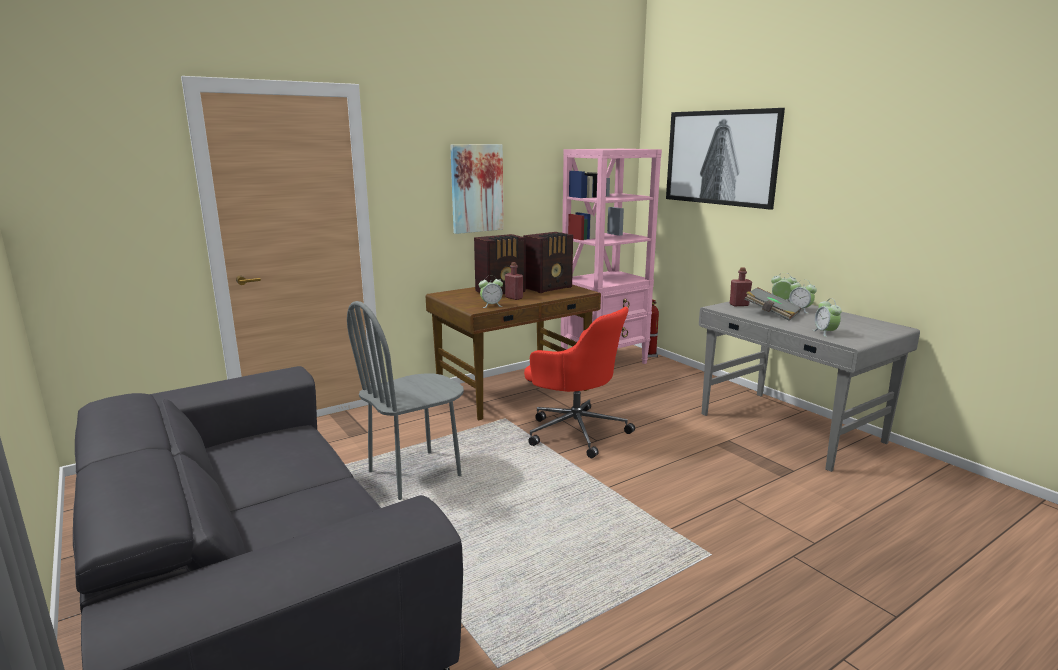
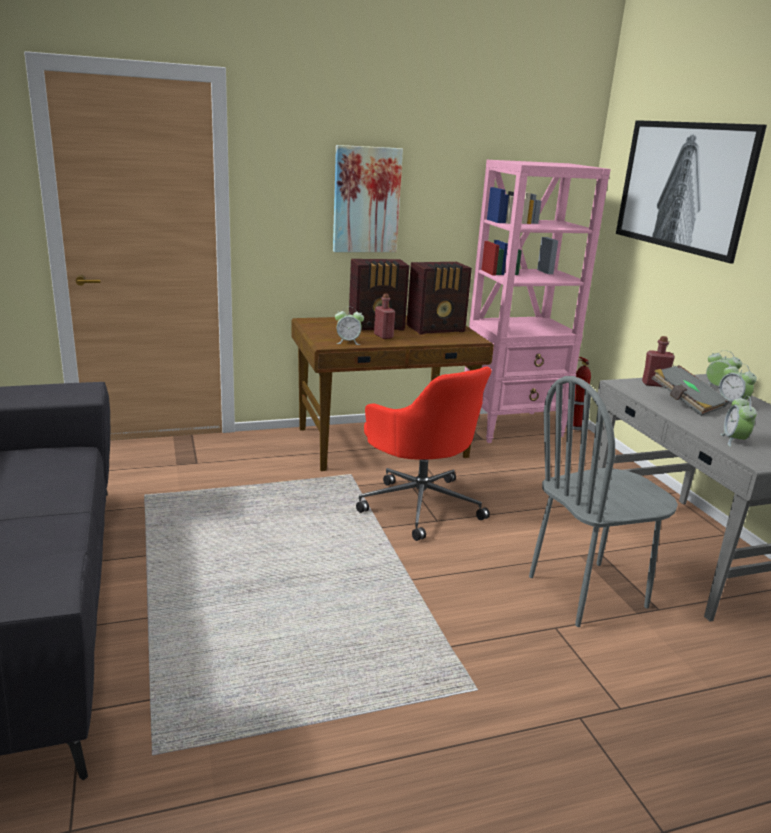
camera: 15 degrees right, 5 degrees up
grey chair [347,301,464,500] -> grey chair moved to [529,376,678,627]

